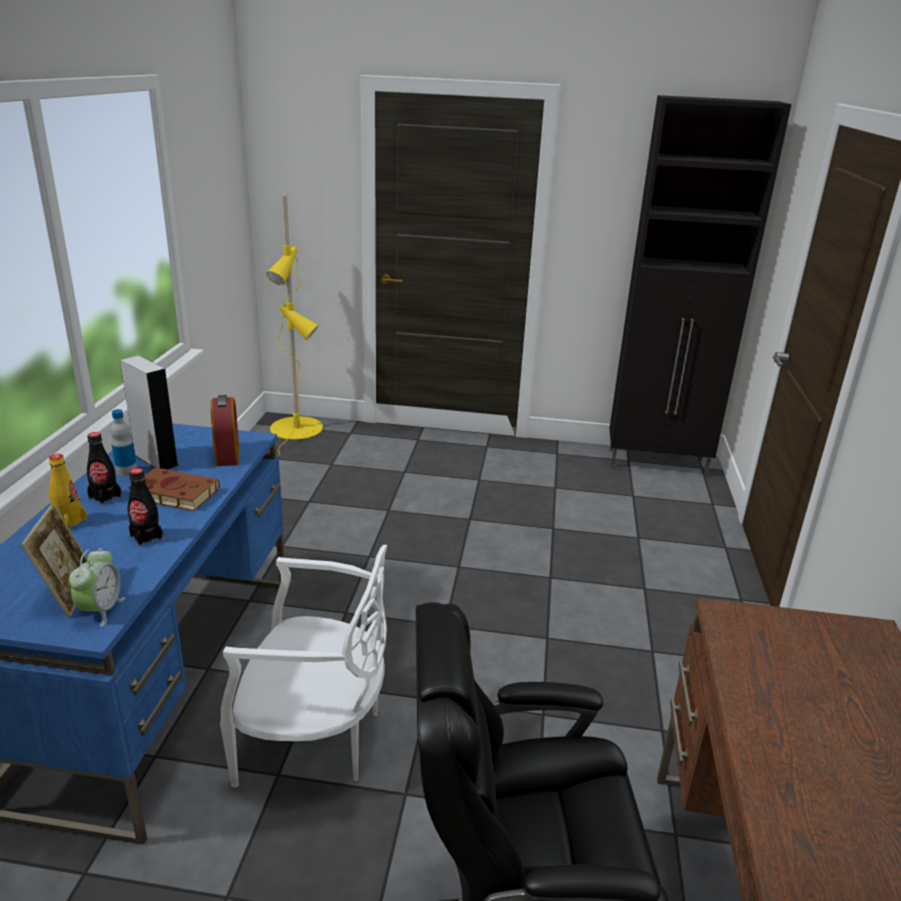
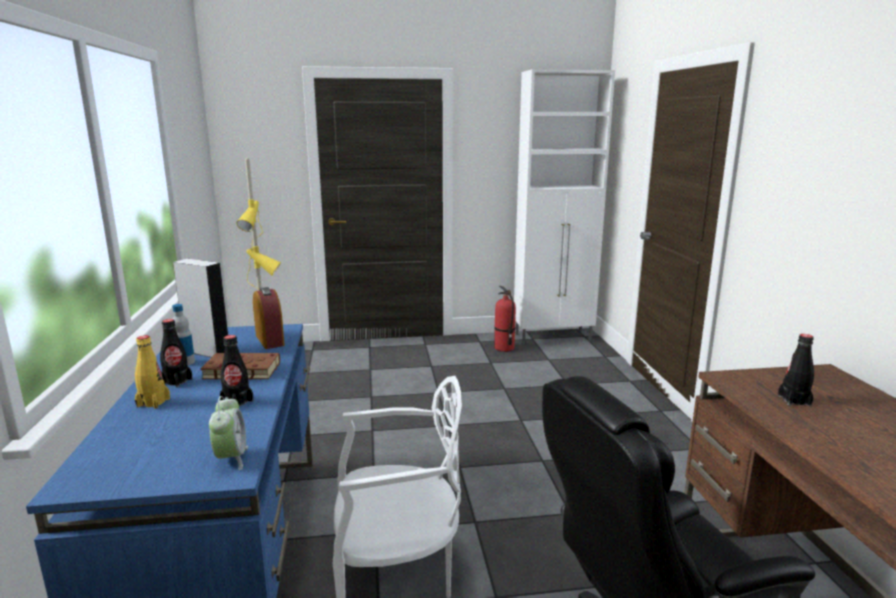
camera: 15 degrees left, 10 degrees down
picture frame [21,503,87,617] -> none
black cabinet [609,95,792,477] -> white cabinet [514,69,615,345]
none -> fire extinguisher [494,286,516,352]
none -> black bottle [778,334,814,406]

